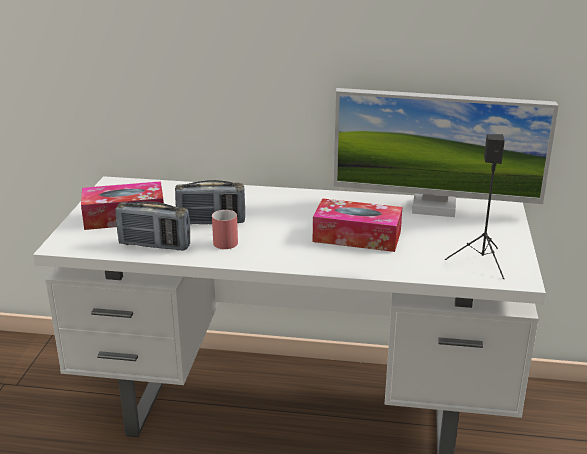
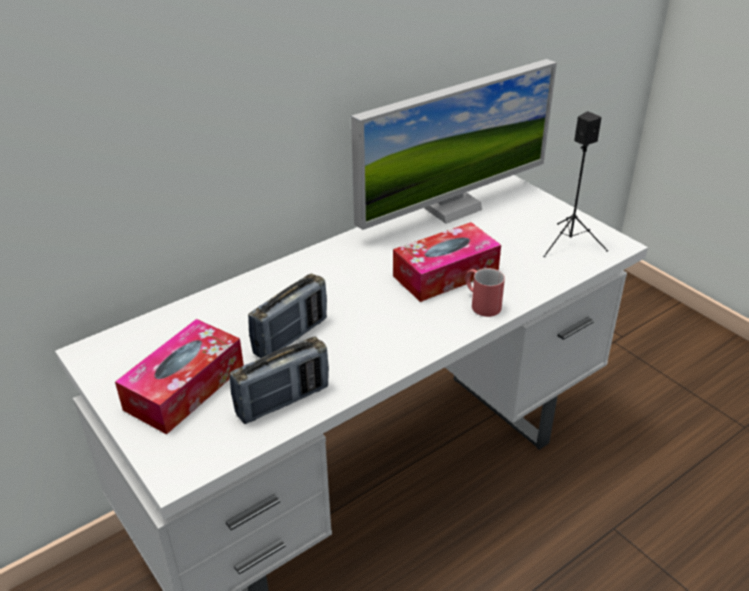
camera: 45 degrees left, 10 degrees up
red mug [212,210,238,249] -> red mug moved to [465,268,505,317]

